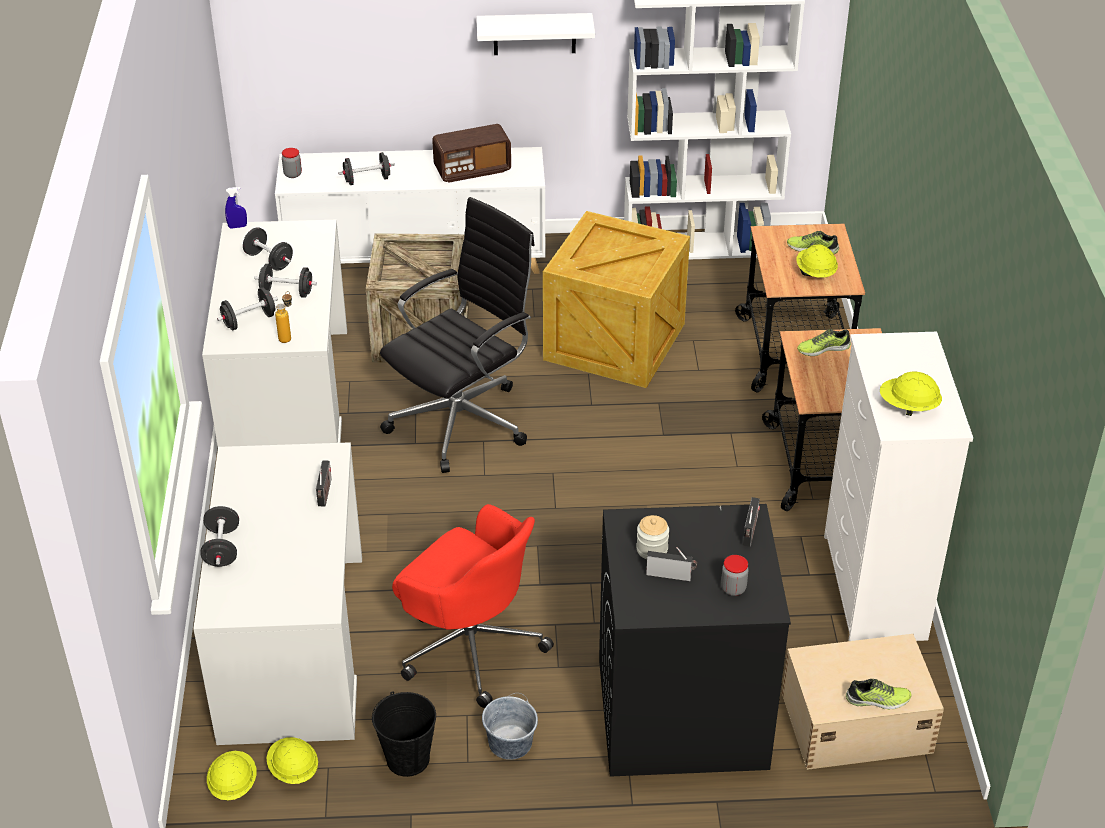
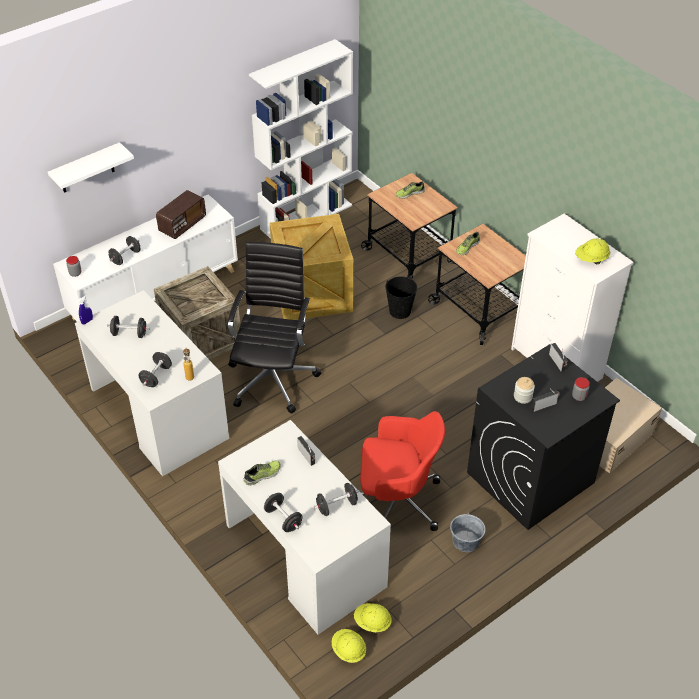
camera: 35 degrees left, 5 degrees up
black dumbbell [254,264,317,298] -> black dumbbell moved to [314,483,360,516]
black bucket [372,691,436,777] -> black bucket moved to [385,276,417,319]
white shelf [477,13,595,55] -> white shelf moved to [48,142,134,193]
yellow hard hat [796,244,838,278] -> none
shoe [846,679,912,710] -> shoe moved to [243,461,280,485]

